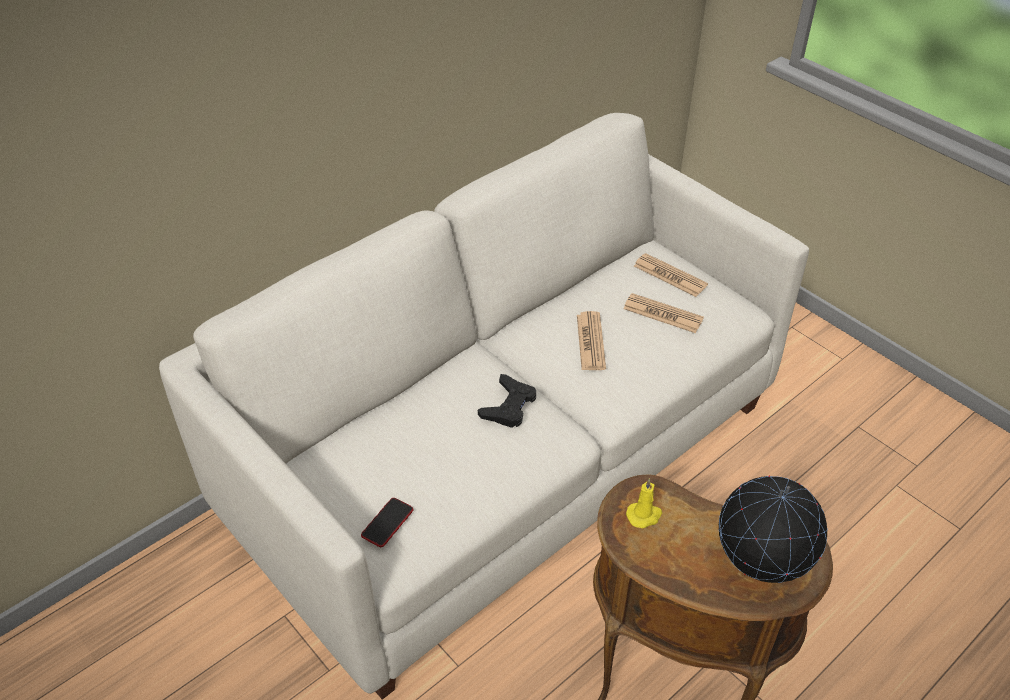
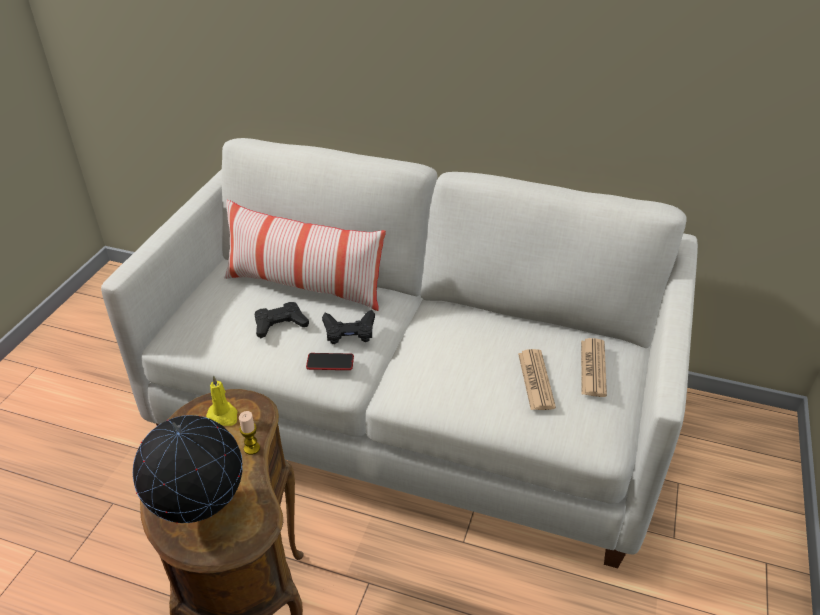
camera: 60 degrees right, 5 degrees down
phone [361,498,414,547] -> phone moved to [306,353,354,370]
newspaper [577,311,606,370] -> none
none -> pillow [225,200,386,311]
none -> candle [239,411,260,455]
none -> black game controller [255,302,309,338]

